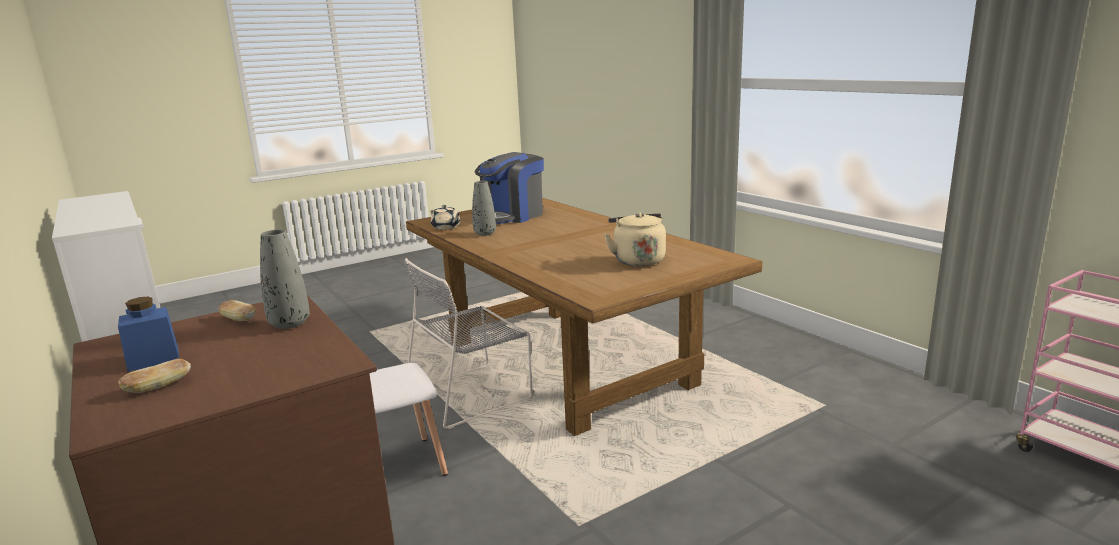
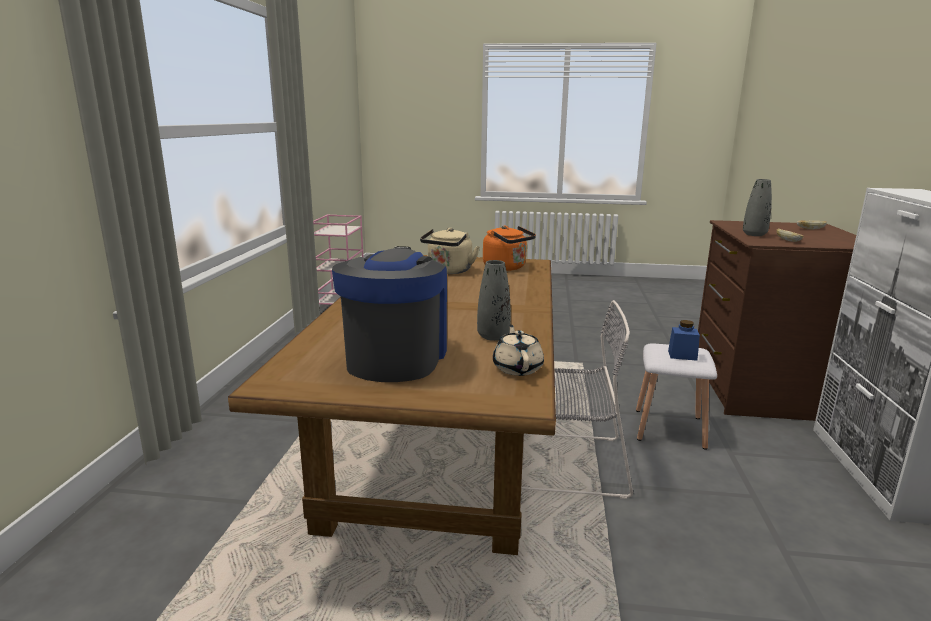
camera: 140 degrees left, 0 degrees up
blue jar [118,296,179,372] -> blue jar moved to [668,320,700,361]
coffee machine [475,152,544,224] -> coffee machine turned 75 degrees counterclockwise [332,246,447,382]
none -> orange kettle [483,225,536,271]

